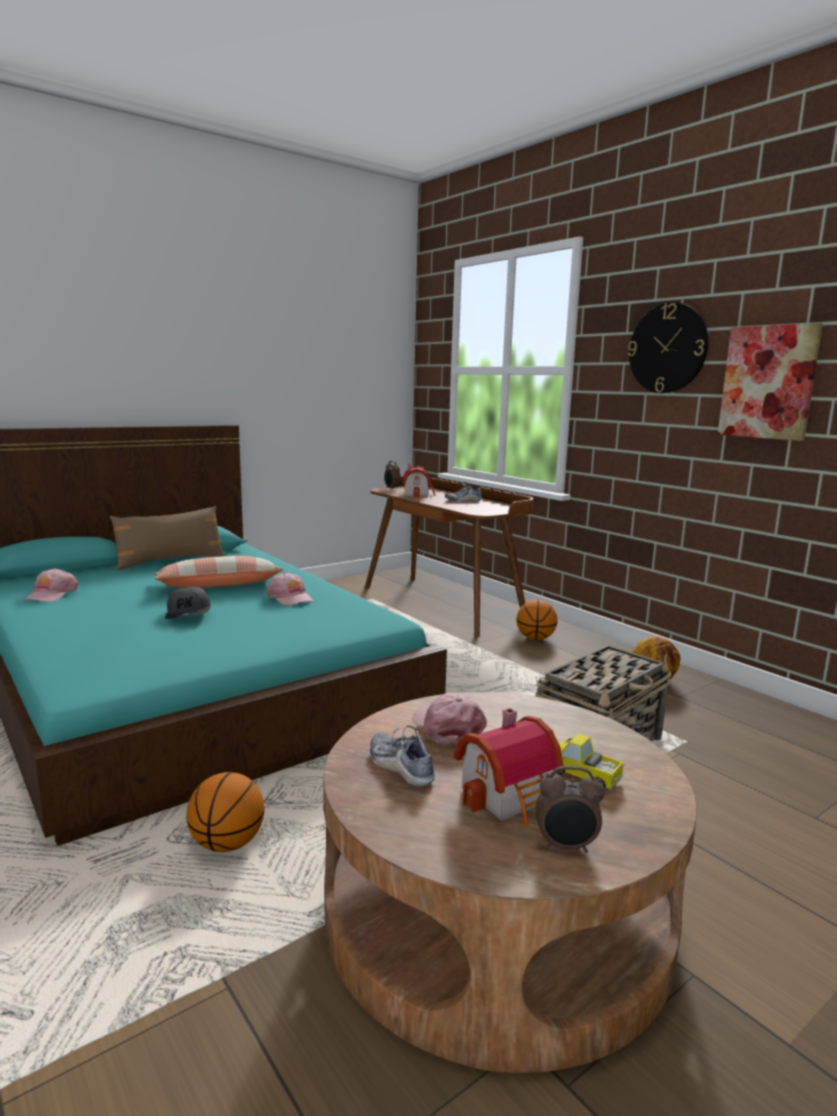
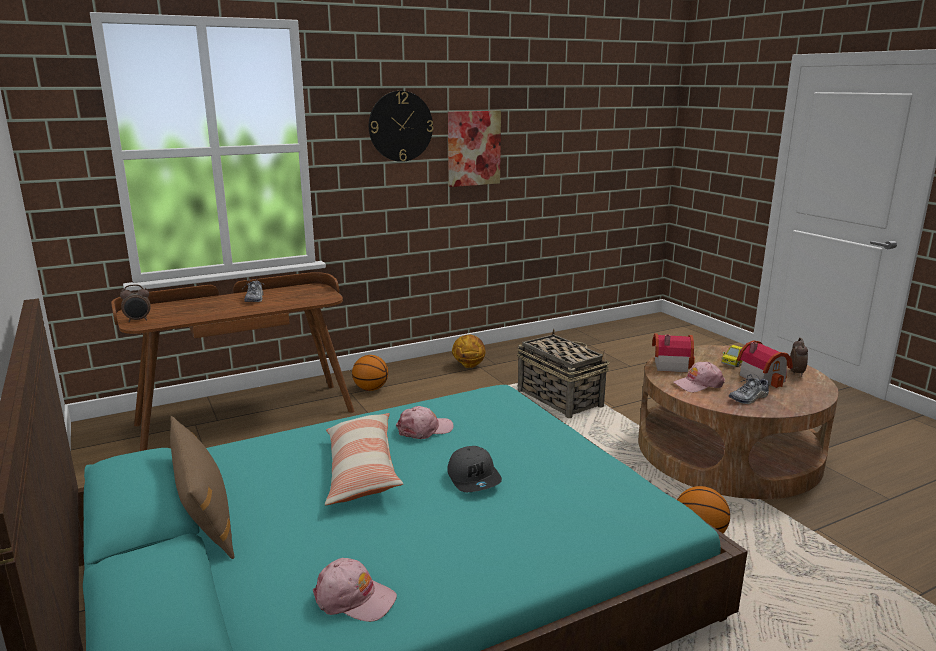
camera: 80 degrees left, 5 degrees up
grey cap [165,586,211,619] -> grey cap turned 75 degrees clockwise [447,446,502,492]
toy house [403,464,436,497] -> toy house moved to [652,333,695,373]

